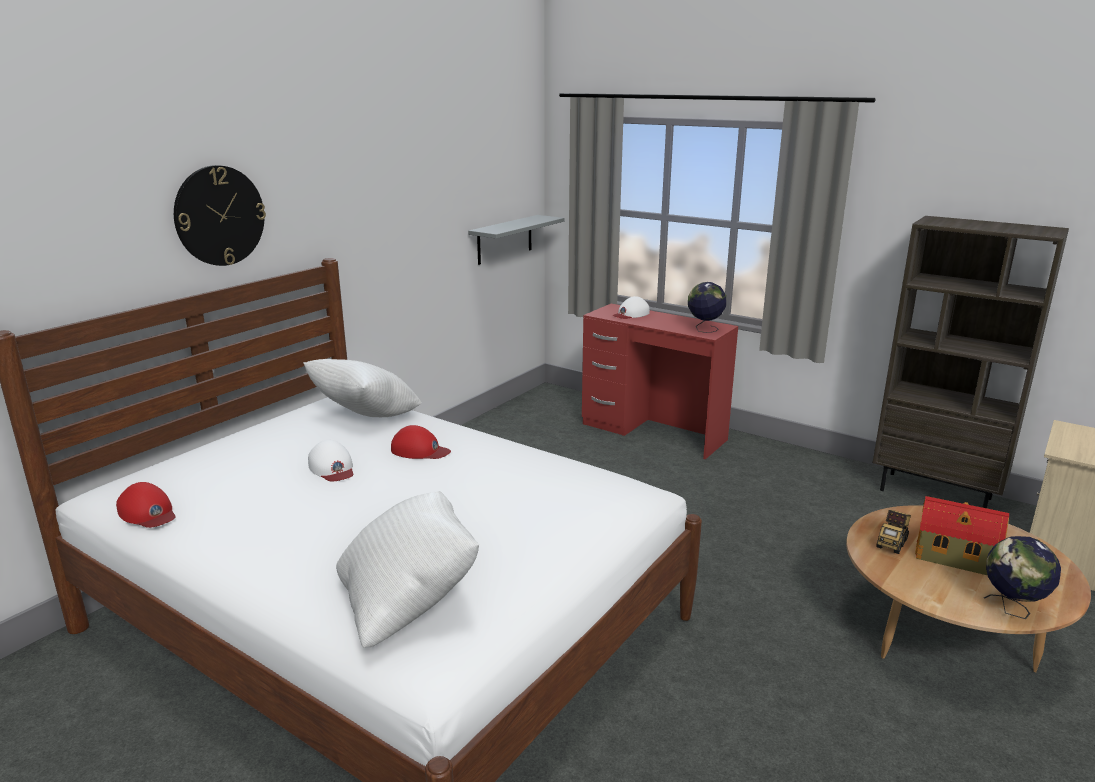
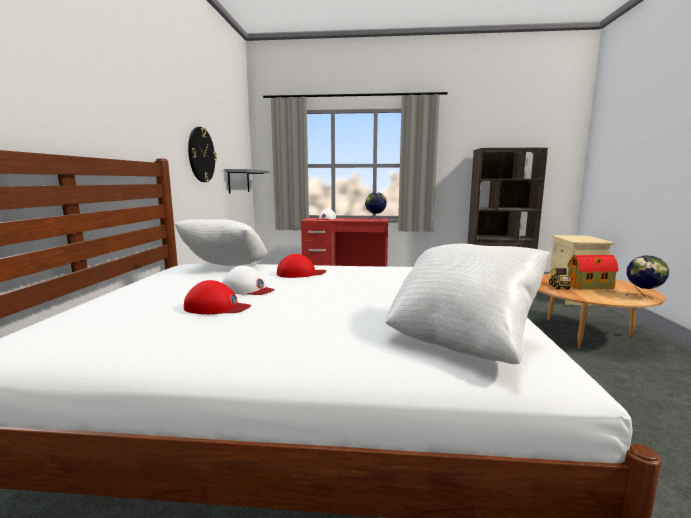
camera: 30 degrees left, 10 degrees down
red cap [116,482,176,528] -> red cap moved to [184,280,251,314]
wall clock [174,165,266,266] -> wall clock moved to [188,127,217,182]

